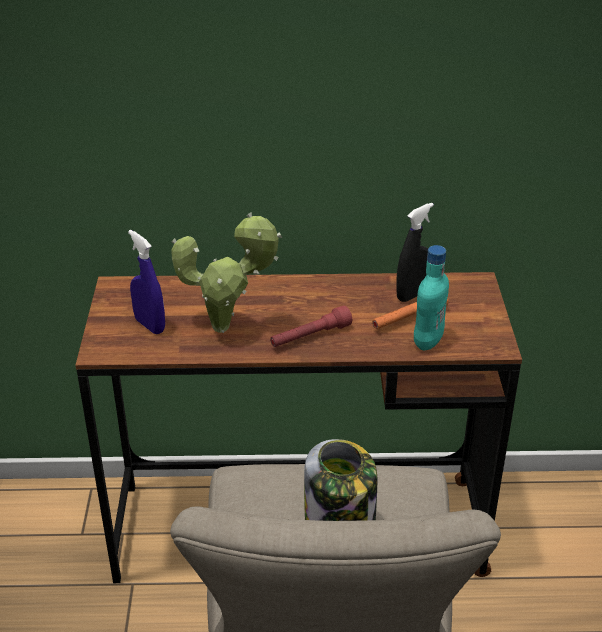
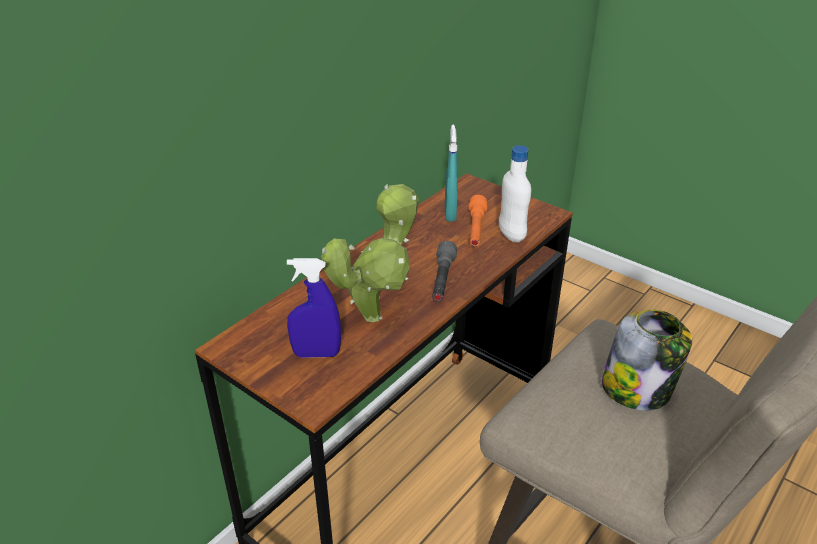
camera: 50 degrees left, 0 degrees up
red flashlight [270,306,352,347] -> grey flashlight [432,241,457,302]
black spray bottle [396,203,434,302] -> turquoise spray bottle [445,125,458,222]
turquoise bottle [414,245,449,350] -> white bottle [499,145,531,243]

